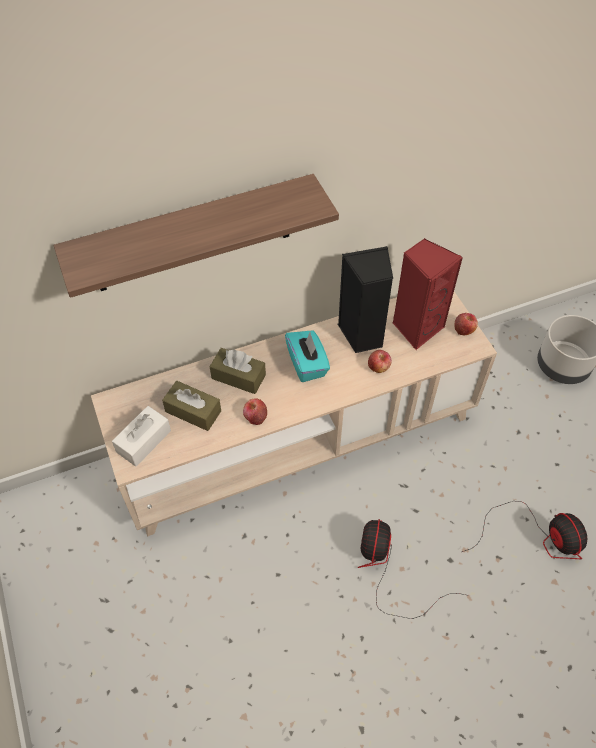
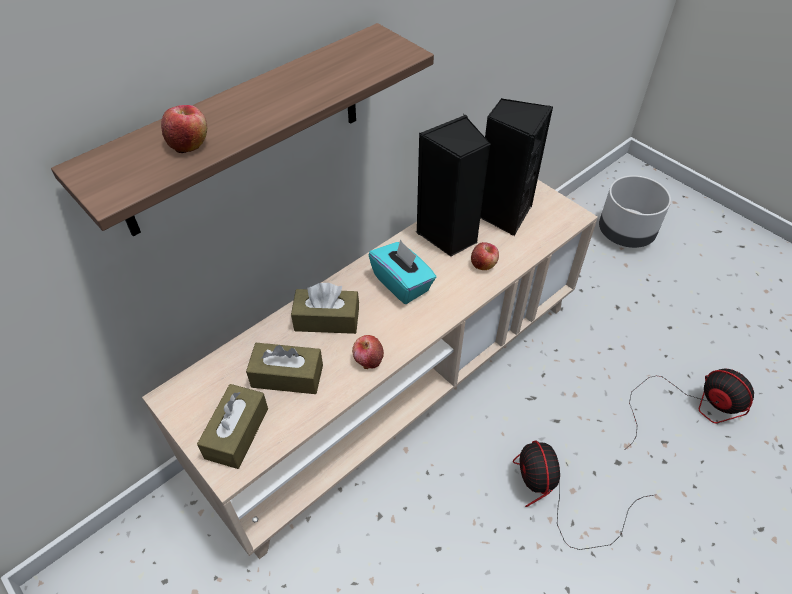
camera: 20 degrees left, 5 degrees down
white tissue box [112,406,171,467] -> brown tissue box [197,384,268,469]
red speaker [392,238,463,350] -> black speaker [480,98,553,236]
apple [454,313,478,335] -> apple moved to [161,105,207,153]

